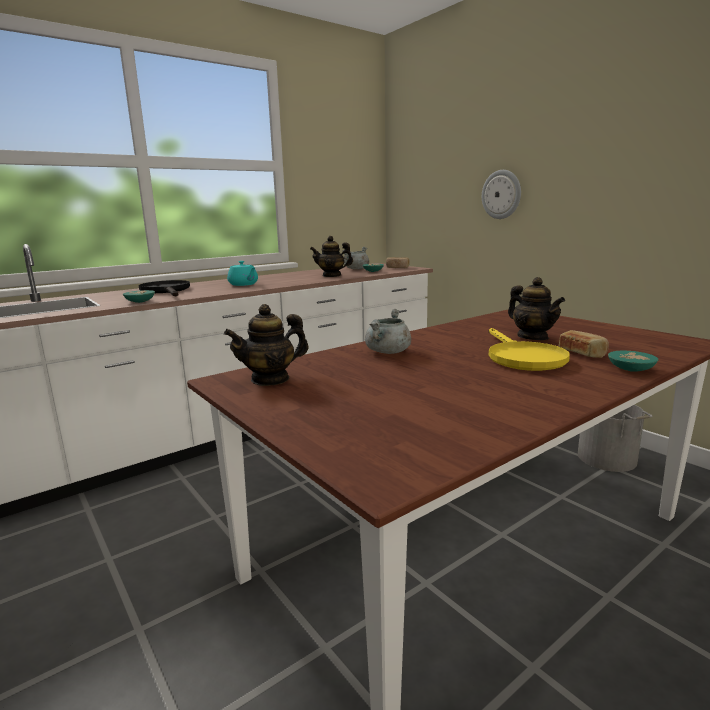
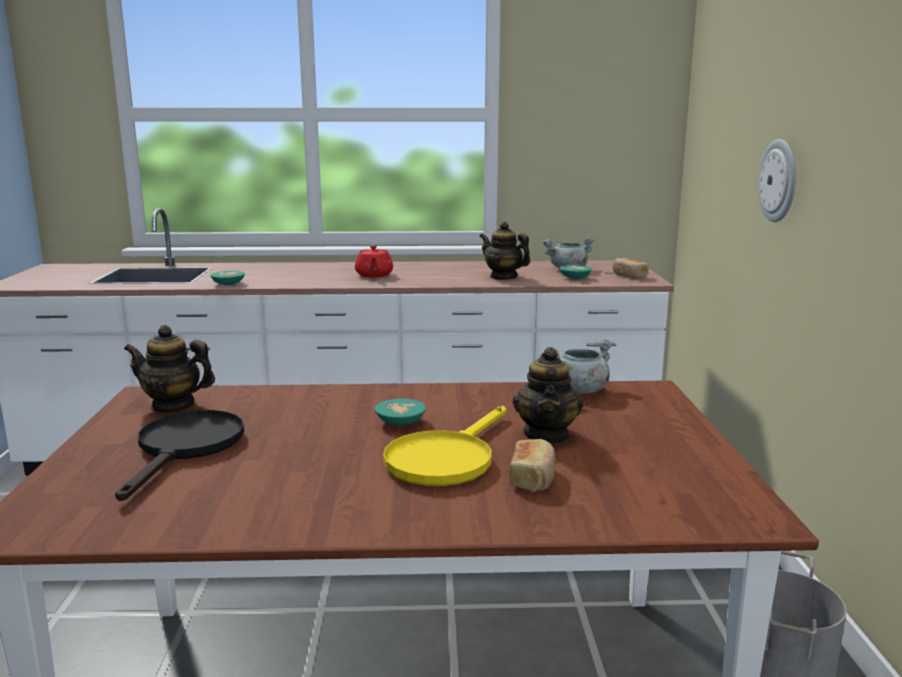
camera: 35 degrees right, 0 degrees up
black frying pan [139,280,190,296] -> black frying pan moved to [115,410,244,501]
turquoise teapot [227,261,258,286] -> red teapot [355,245,393,278]
grey cooking pot [365,309,411,354] -> grey cooking pot moved to [555,340,613,394]
turquoise bowl [608,351,658,371] -> turquoise bowl moved to [375,399,426,425]

